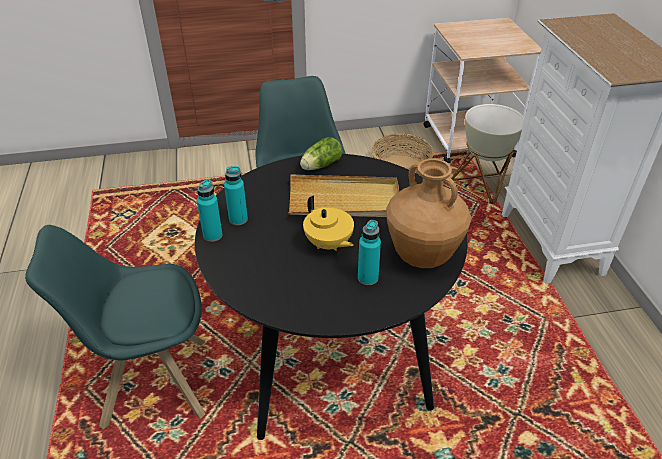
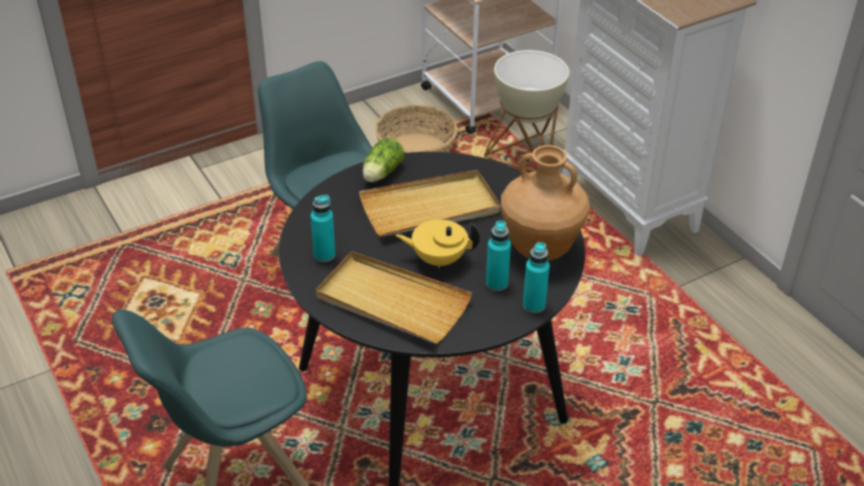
camera: 20 degrees left, 0 degrees up
turquoise bottle [197,179,223,242] -> turquoise bottle moved to [523,242,550,313]
yellow teapot [303,195,354,251] -> yellow teapot turned 150 degrees clockwise [396,220,480,269]
none -> beige tray [316,252,472,344]

